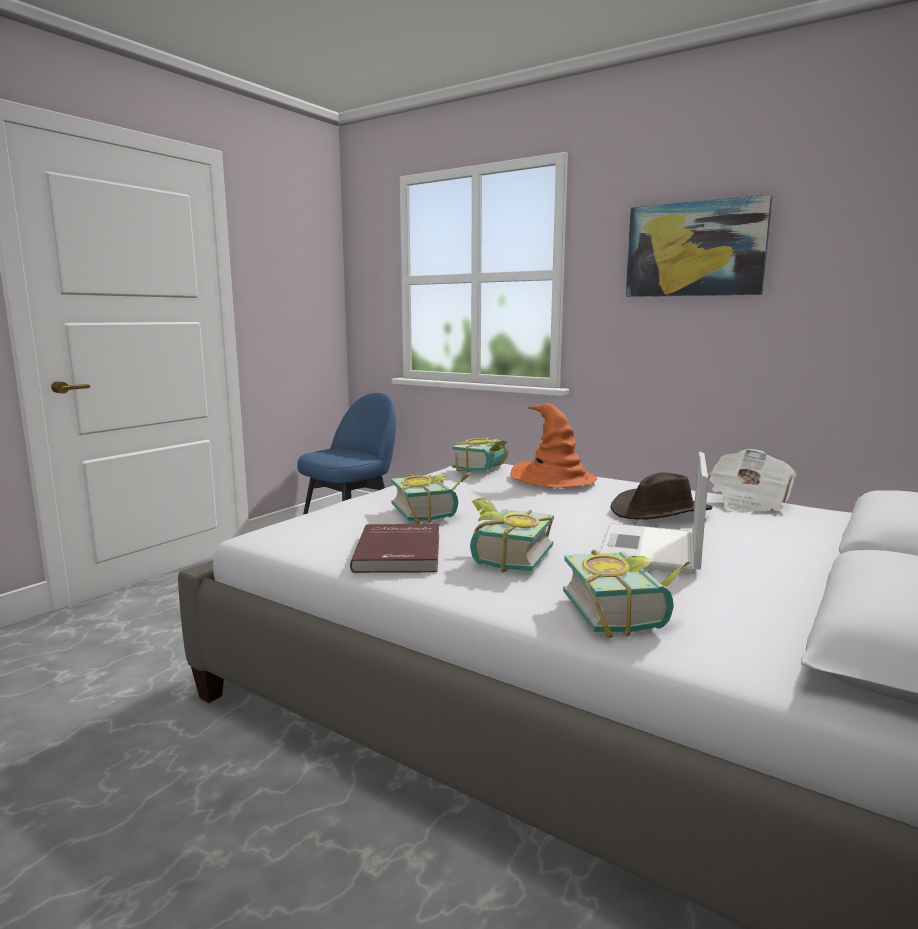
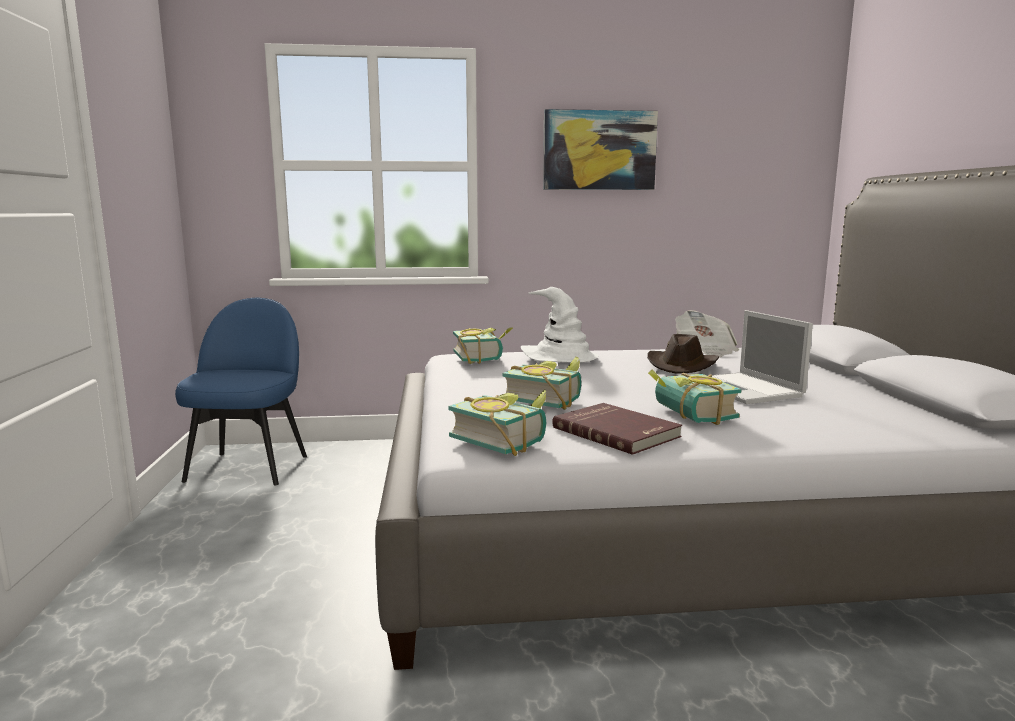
camera: 40 degrees left, 0 degrees up
orange hat [510,403,597,488] -> white hat [521,287,599,363]
book [563,550,690,638] -> book moved to [449,390,546,456]

